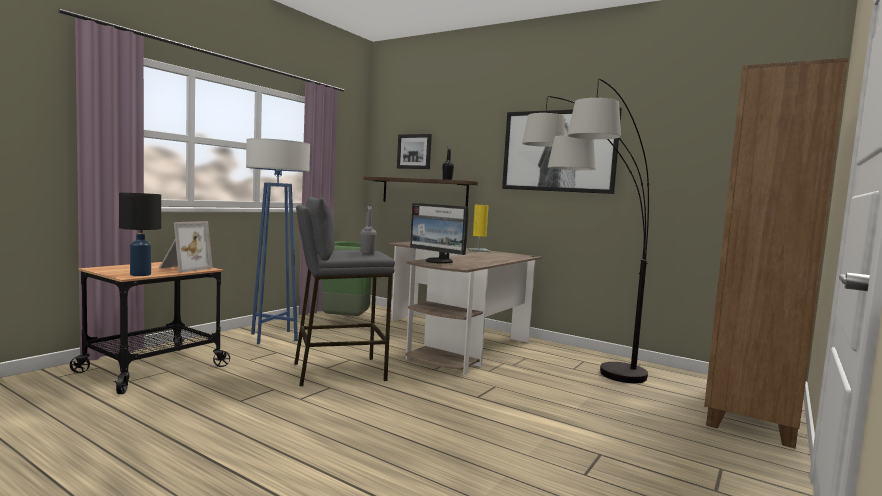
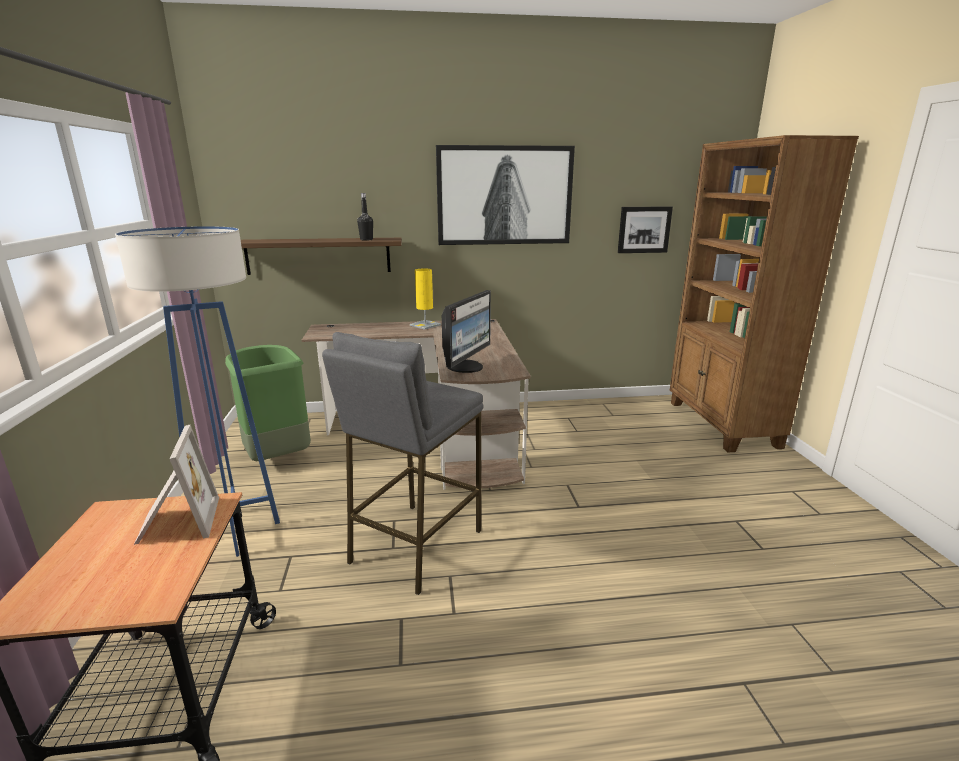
camera: 40 degrees left, 15 degrees up
black table lamp [119,193,161,276] -> none
grey bottle [360,205,377,254] -> none
picture [397,134,432,169] -> picture moved to [618,206,673,253]
monitor [410,203,469,264] -> monitor turned 60 degrees counterclockwise [442,290,491,373]
floor lamp [522,78,649,383] -> none

